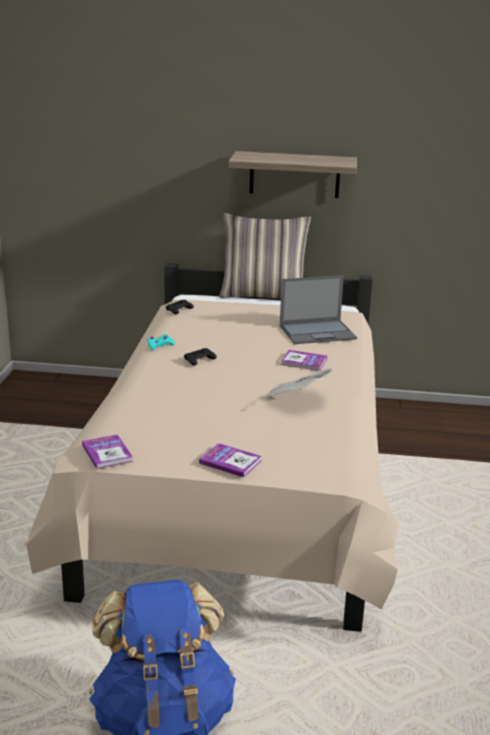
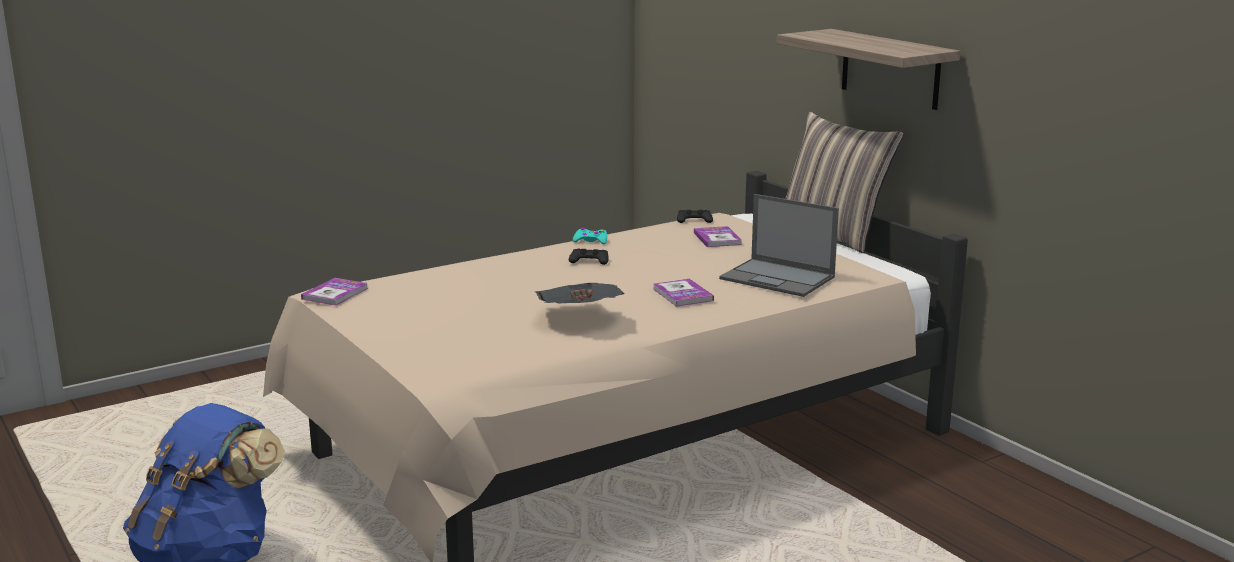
camera: 50 degrees right, 5 degrees down
book [199,443,262,477] -> book moved to [694,226,742,247]

